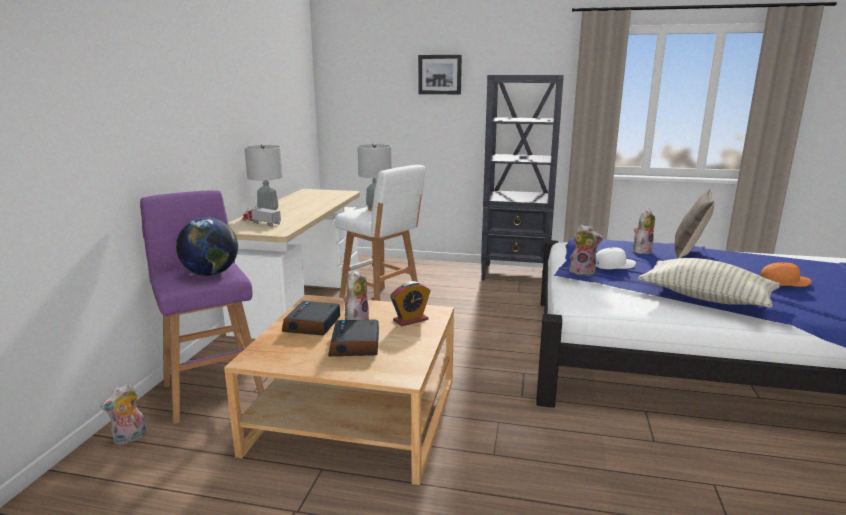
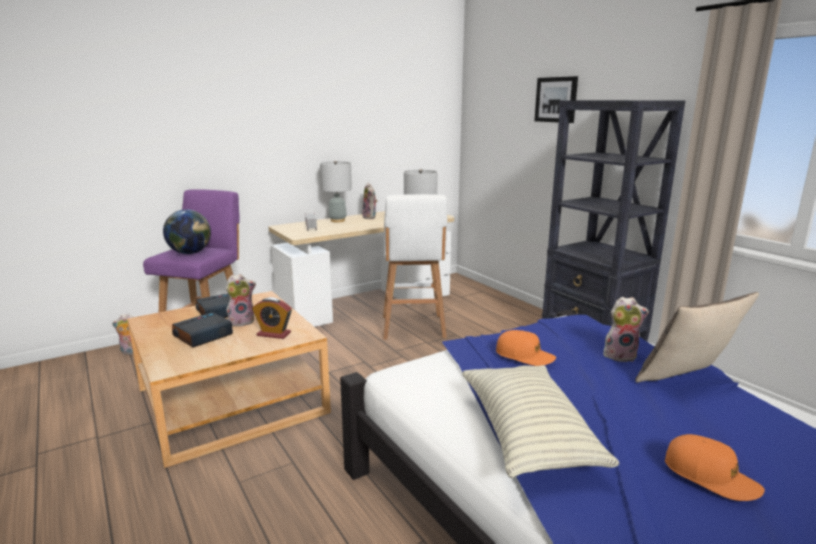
camera: 45 degrees right, 0 degrees up
plush toy [569,224,603,276] -> plush toy moved to [362,183,377,219]
white cap [596,247,636,269] -> orange cap [496,330,556,366]

